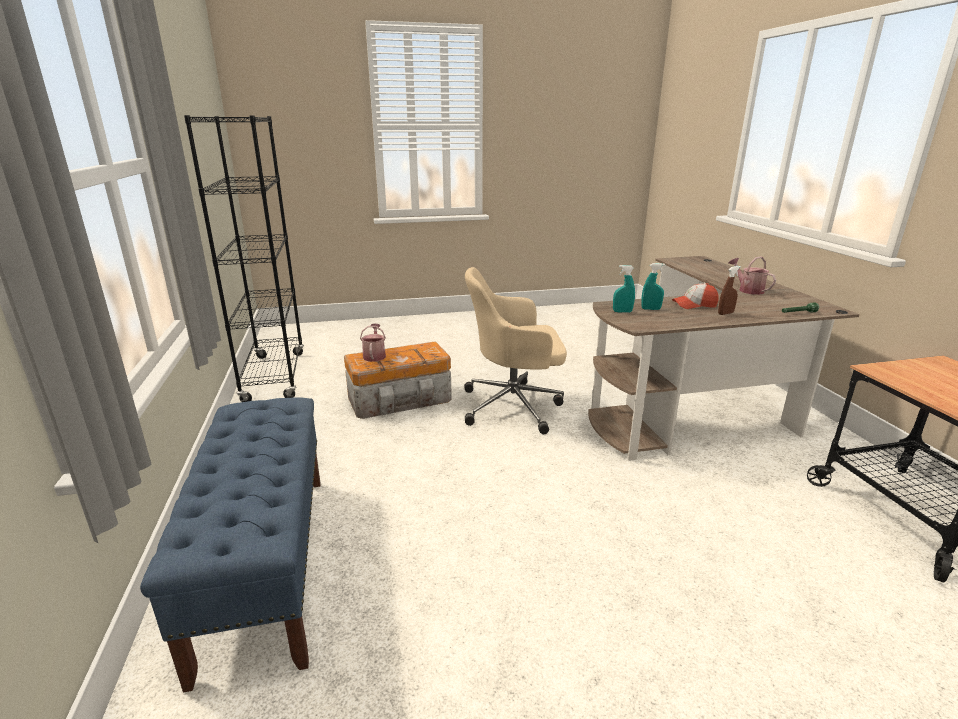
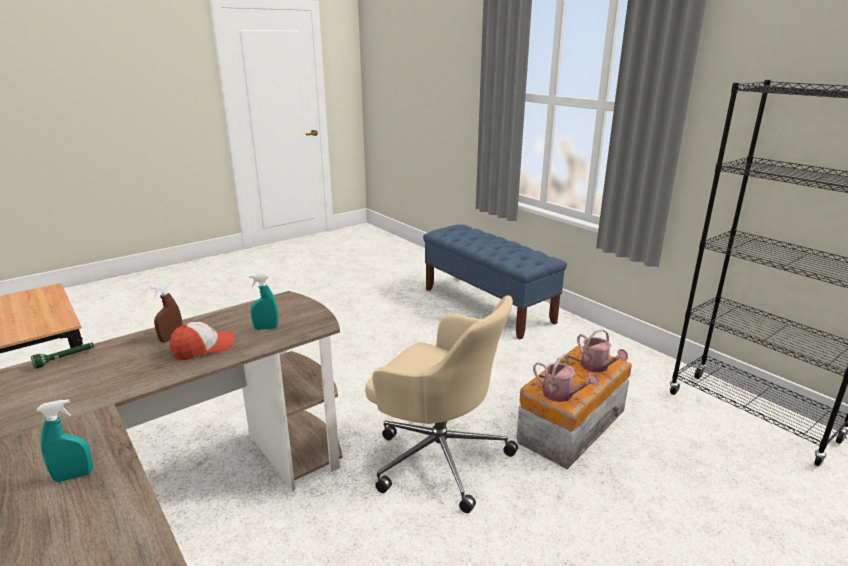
camera: 155 degrees right, 0 degrees up
beige office chair [465,267,567,434] -> beige office chair turned 60 degrees clockwise [365,295,518,513]
turquoise spray bottle [613,265,635,313] -> turquoise spray bottle moved to [37,399,93,482]
watering can [729,257,776,295] -> watering can moved to [533,354,599,402]

